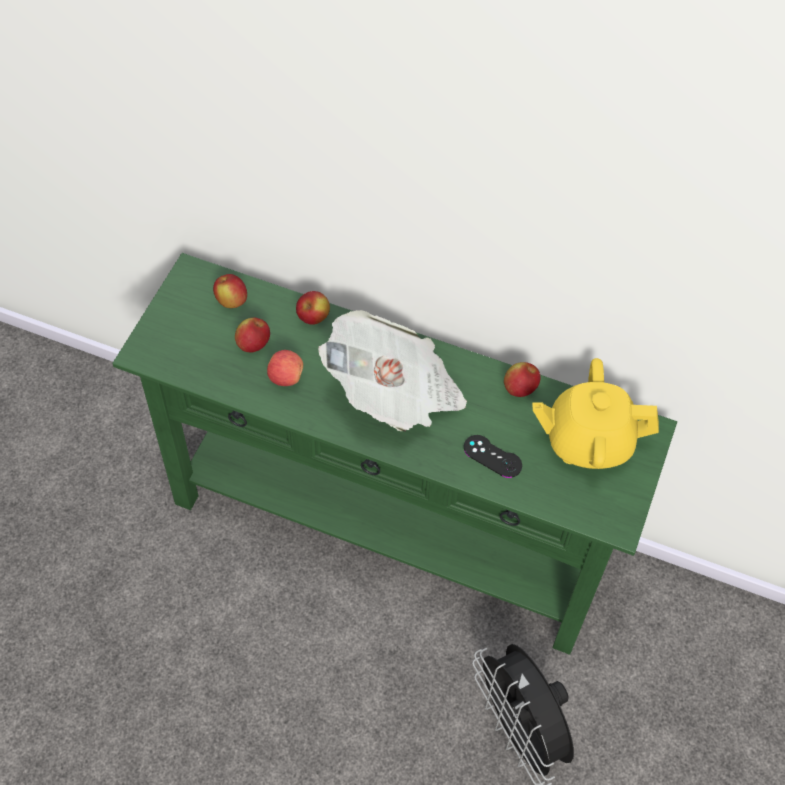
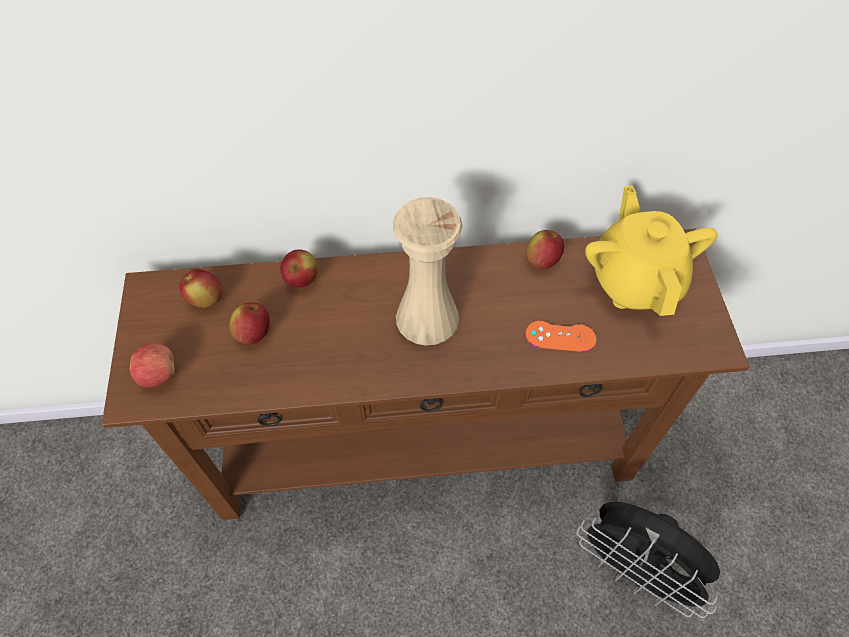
camera: 25 degrees left, 0 degrees up
green console table [112,253,677,655] -> brown console table [102,229,750,520]
apple [267,350,303,386] -> apple moved to [130,343,175,388]
newspaper [318,310,467,432] -> beige vase [393,197,462,346]
black game controller [464,435,522,478] -> orange game controller [526,321,596,352]
yellow teapot [532,358,659,469] -> yellow teapot turned 105 degrees clockwise [585,186,718,316]

